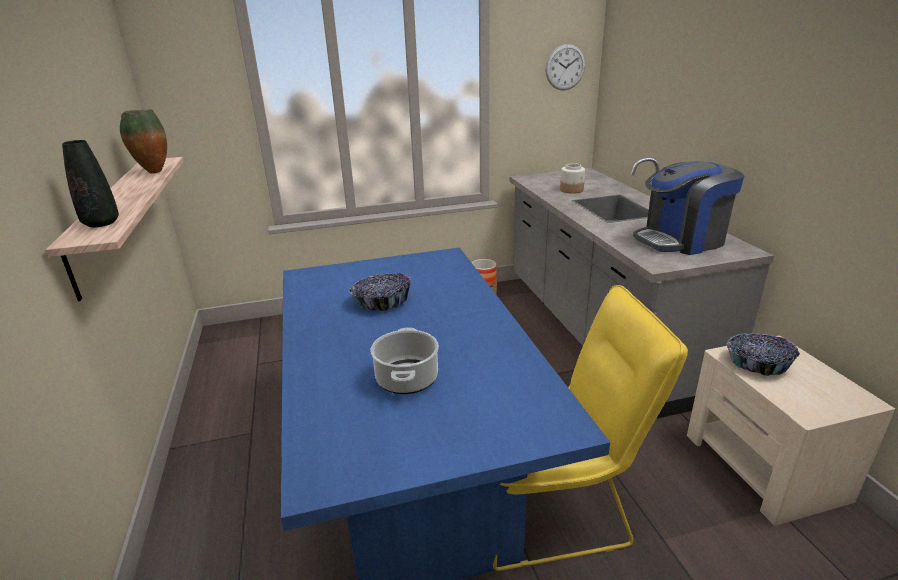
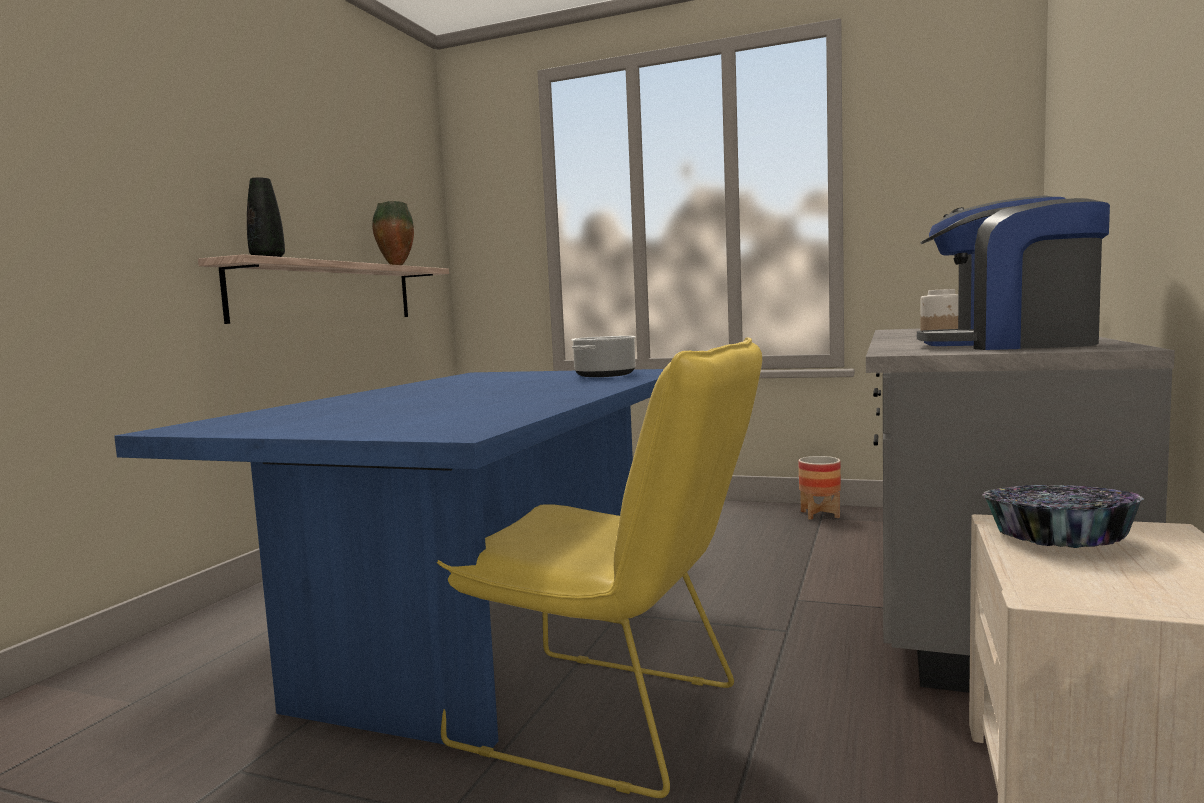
camera: 35 degrees right, 20 degrees down
bowl [349,273,411,311] -> none
cooking pot [371,327,439,394] -> cooking pot moved to [571,336,636,377]
wall clock [545,44,585,90] -> none

